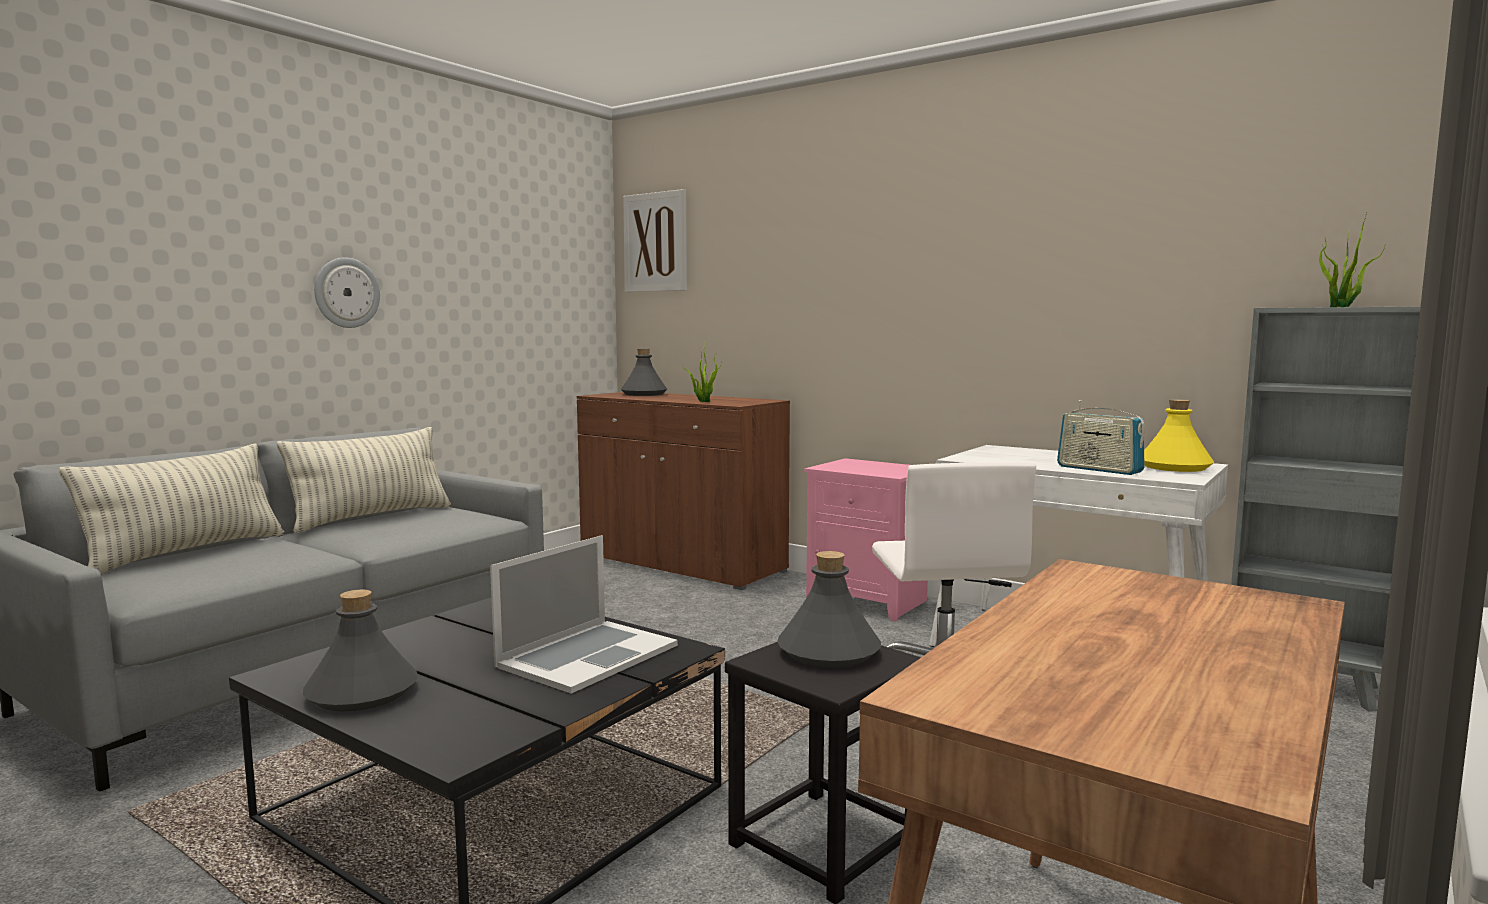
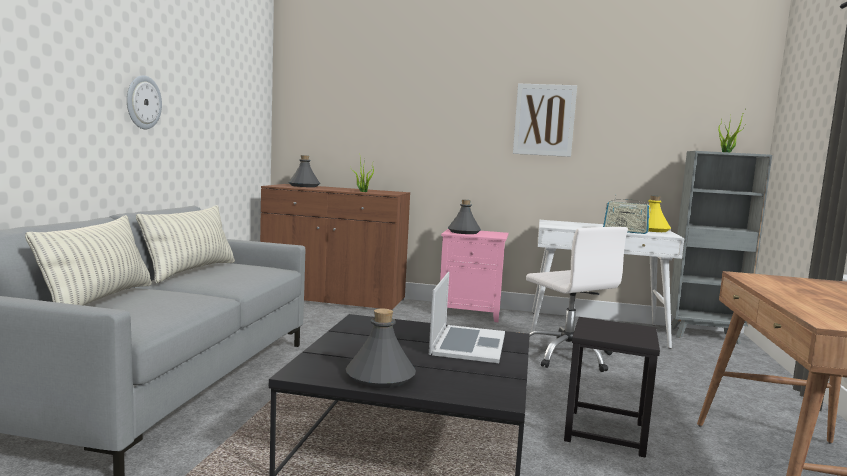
camera: 25 degrees left, 0 degrees up
picture [623,189,687,292] -> picture moved to [513,83,577,157]
grey bottle [777,551,881,668] -> grey bottle moved to [448,200,481,234]

